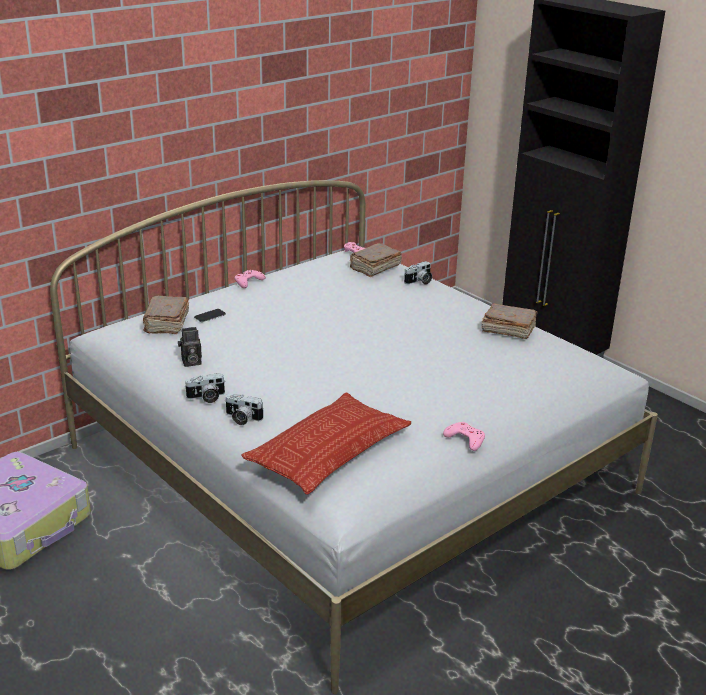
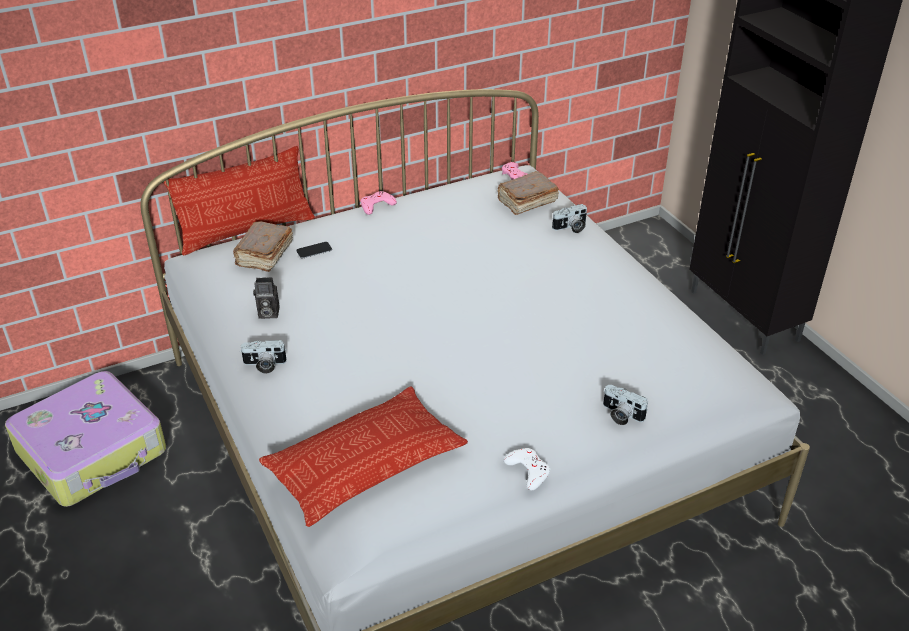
camera: 15 degrees right, 10 degrees up
camera [226,394,264,425] -> camera moved to [603,385,648,425]
pink game controller [443,422,485,451] -> white game controller [504,448,550,490]
brown book [482,303,538,339] -> none
none -> pillow [164,146,315,256]

